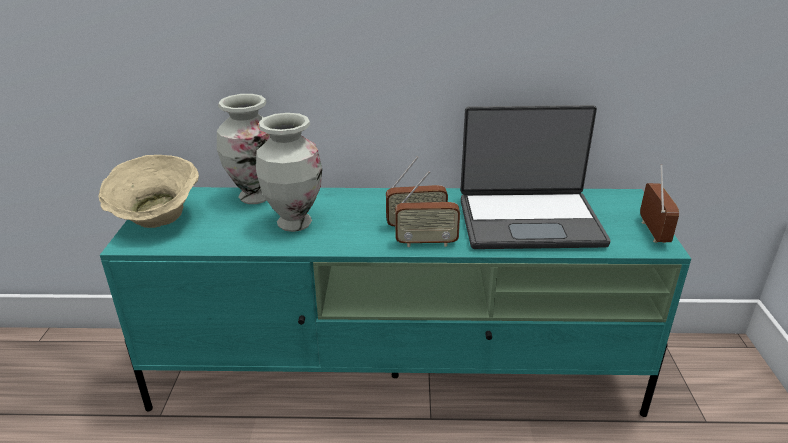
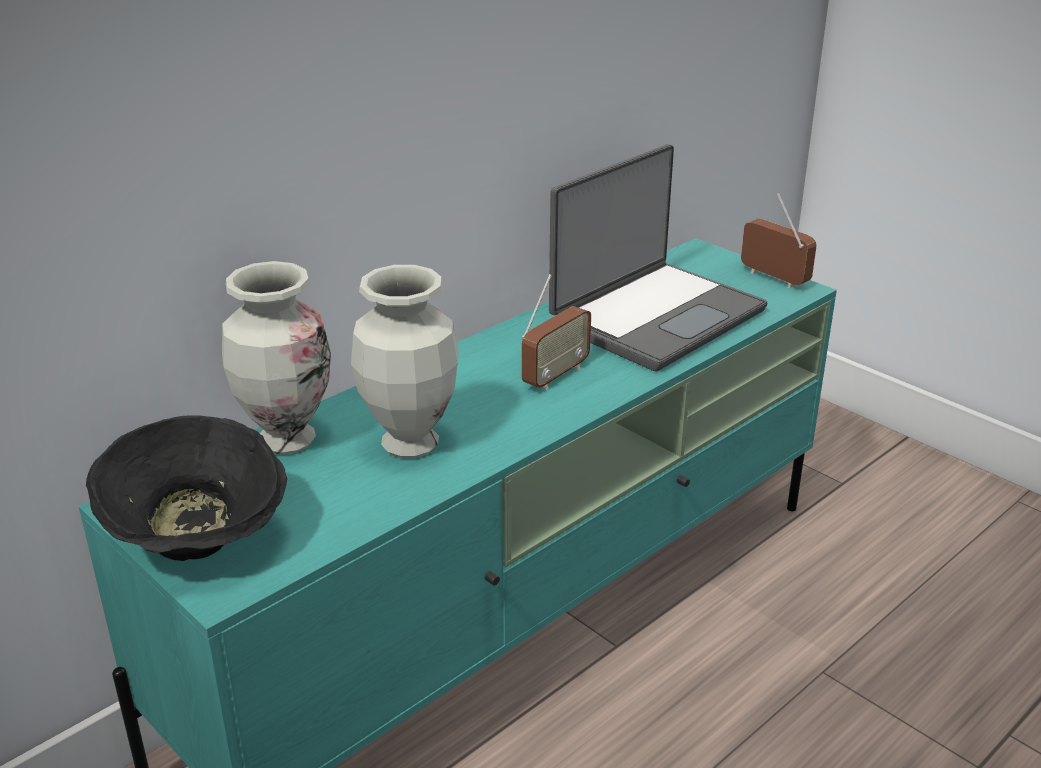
camera: 45 degrees left, 0 degrees up
beige bowl [98,155,199,228] -> black bowl [86,415,287,561]
radio [395,171,460,247] -> none

